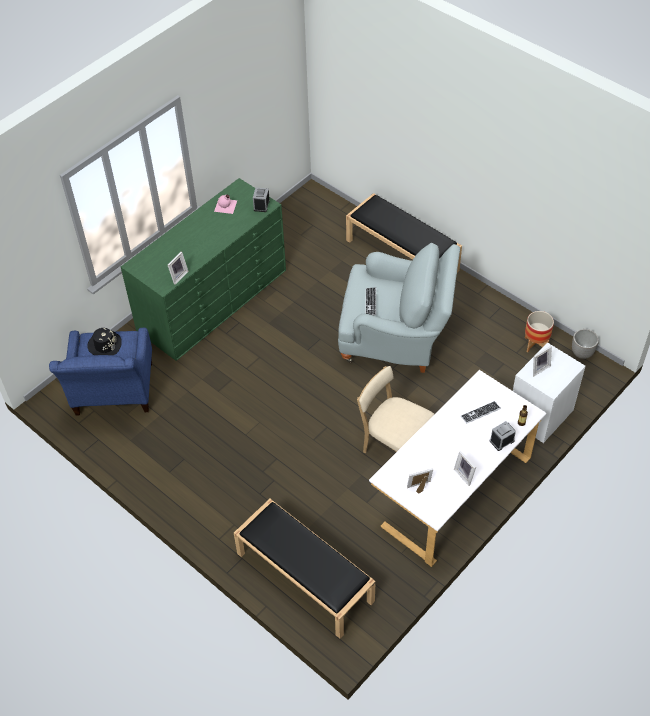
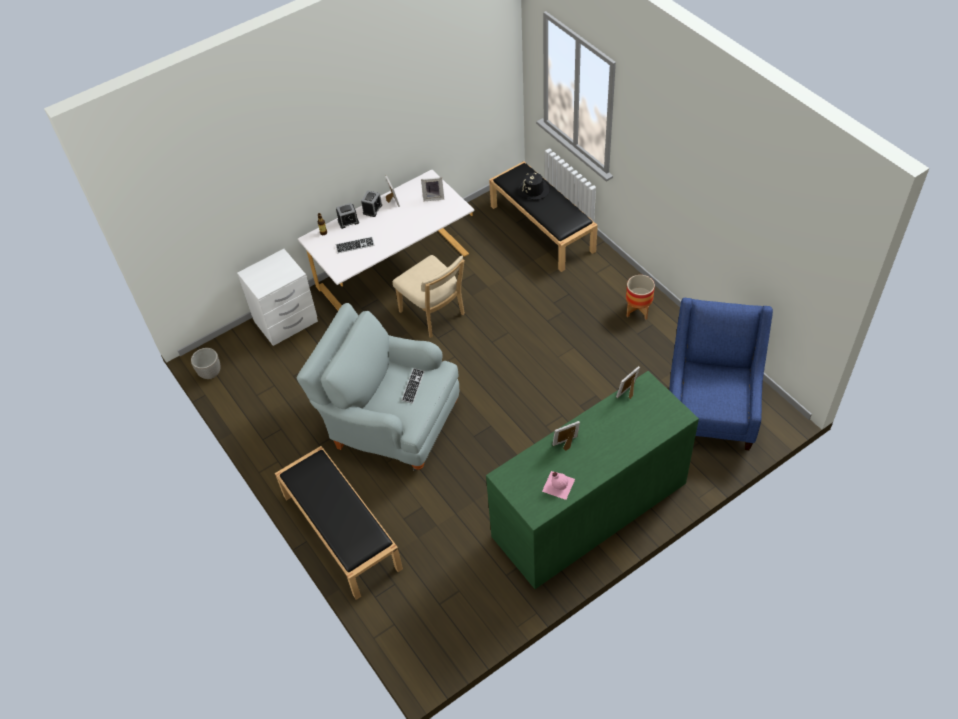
camera: 165 degrees left, 0 degrees up
black hat [87,328,122,355] -> black hat moved to [518,173,550,200]
alarm clock [253,187,270,212] -> alarm clock moved to [361,190,382,217]
planter [525,311,554,353] -> planter moved to [626,275,655,320]
picture frame [533,346,552,376] -> picture frame moved to [553,421,580,451]

